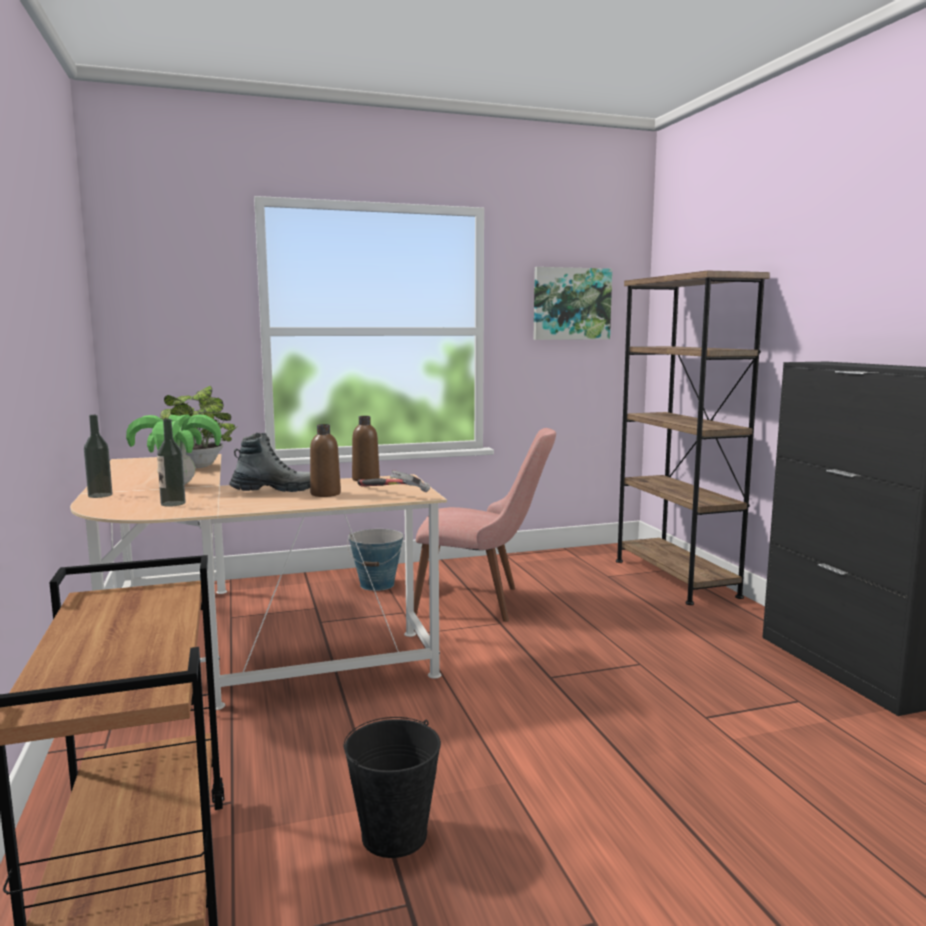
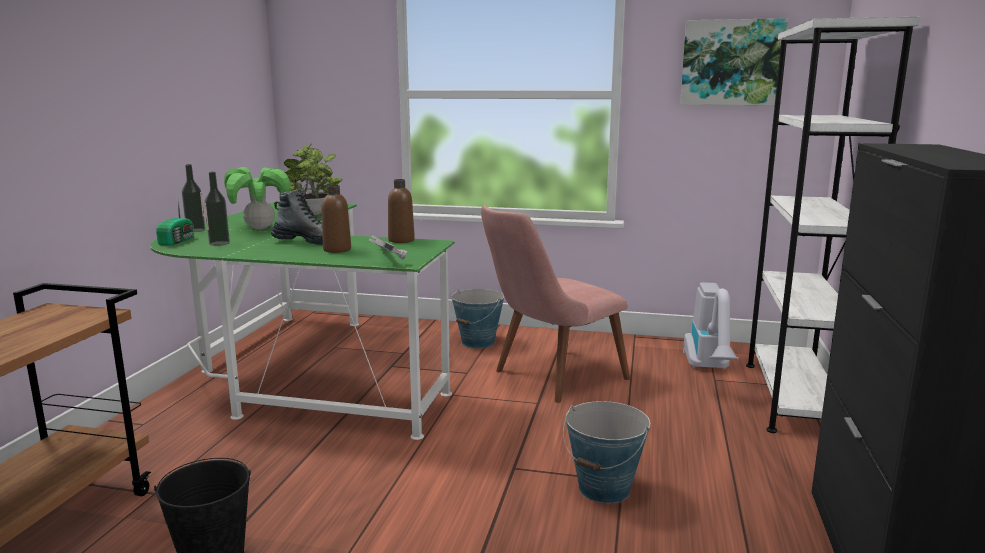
camera: 30 degrees right, 5 degrees up
beige desk [70,454,447,710] -> green desk [150,201,455,440]
pink chair [414,428,556,622] -> pink chair turned 105 degrees clockwise [481,205,630,403]
brown bookcase [616,271,770,605] -> white bookcase [746,17,920,433]
none -> radio [156,200,194,246]
none -> bucket [563,401,650,503]
none -> vacuum cleaner [683,282,739,370]

